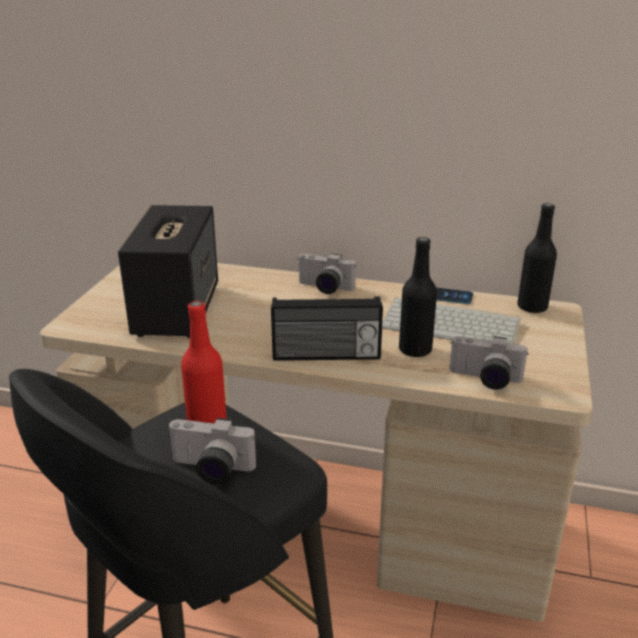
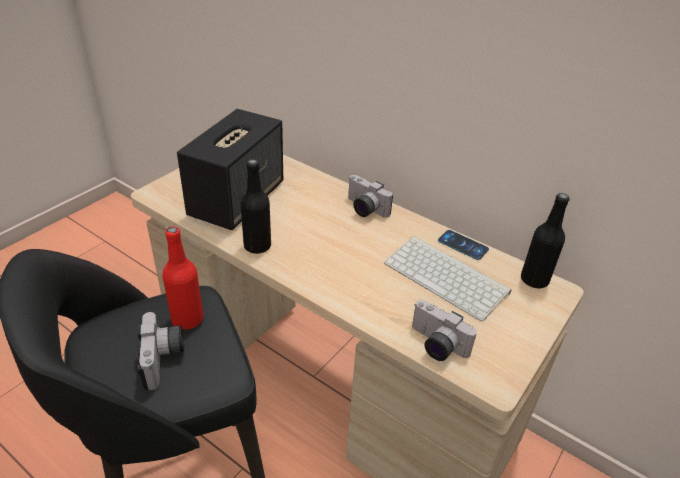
camera: 20 degrees right, 10 degrees up
camera [167,418,256,485] -> camera turned 135 degrees counterclockwise [137,312,184,390]
radio [271,296,383,361] -> none
black bottle [399,237,437,358] -> black bottle moved to [240,159,271,254]

